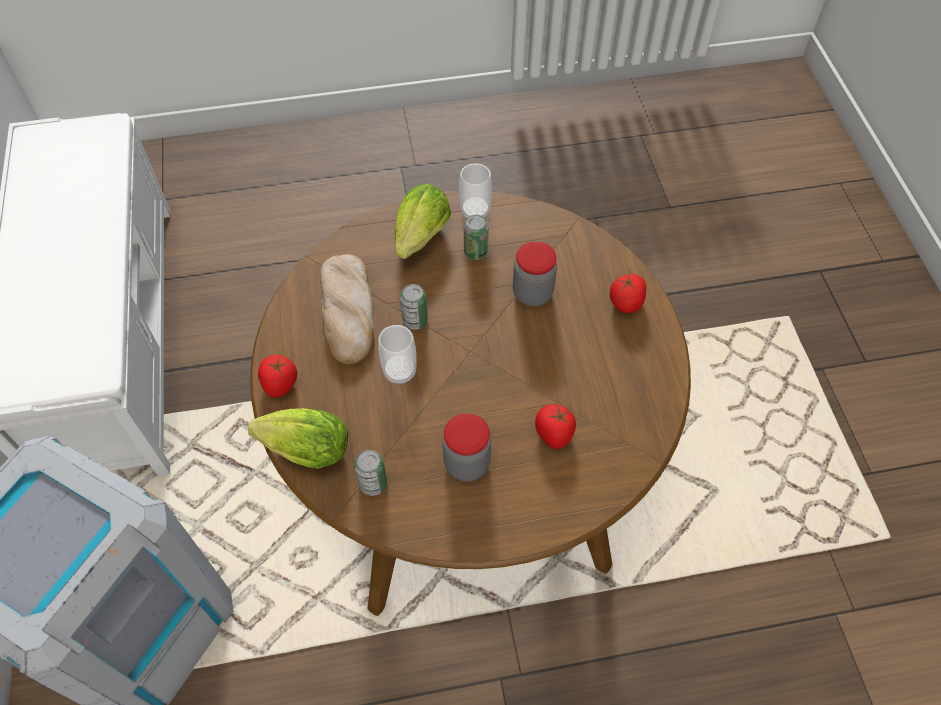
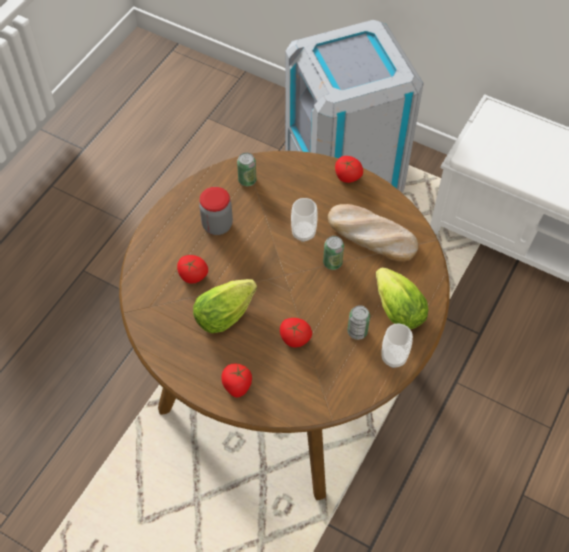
camera: 130 degrees right, 0 degrees up
lettuce [248,408,349,469] -> lettuce moved to [193,279,257,333]
jar [513,242,557,307] -> tomato [280,318,312,347]

